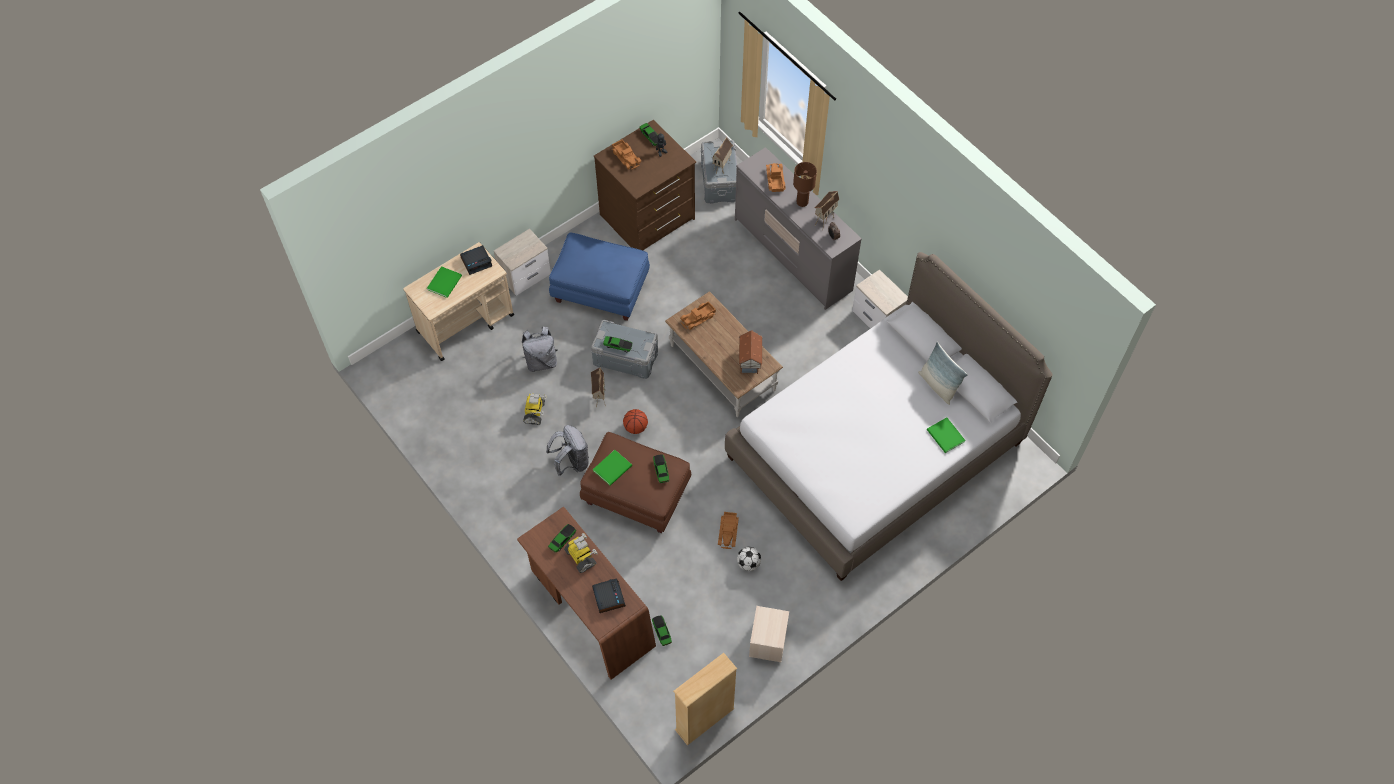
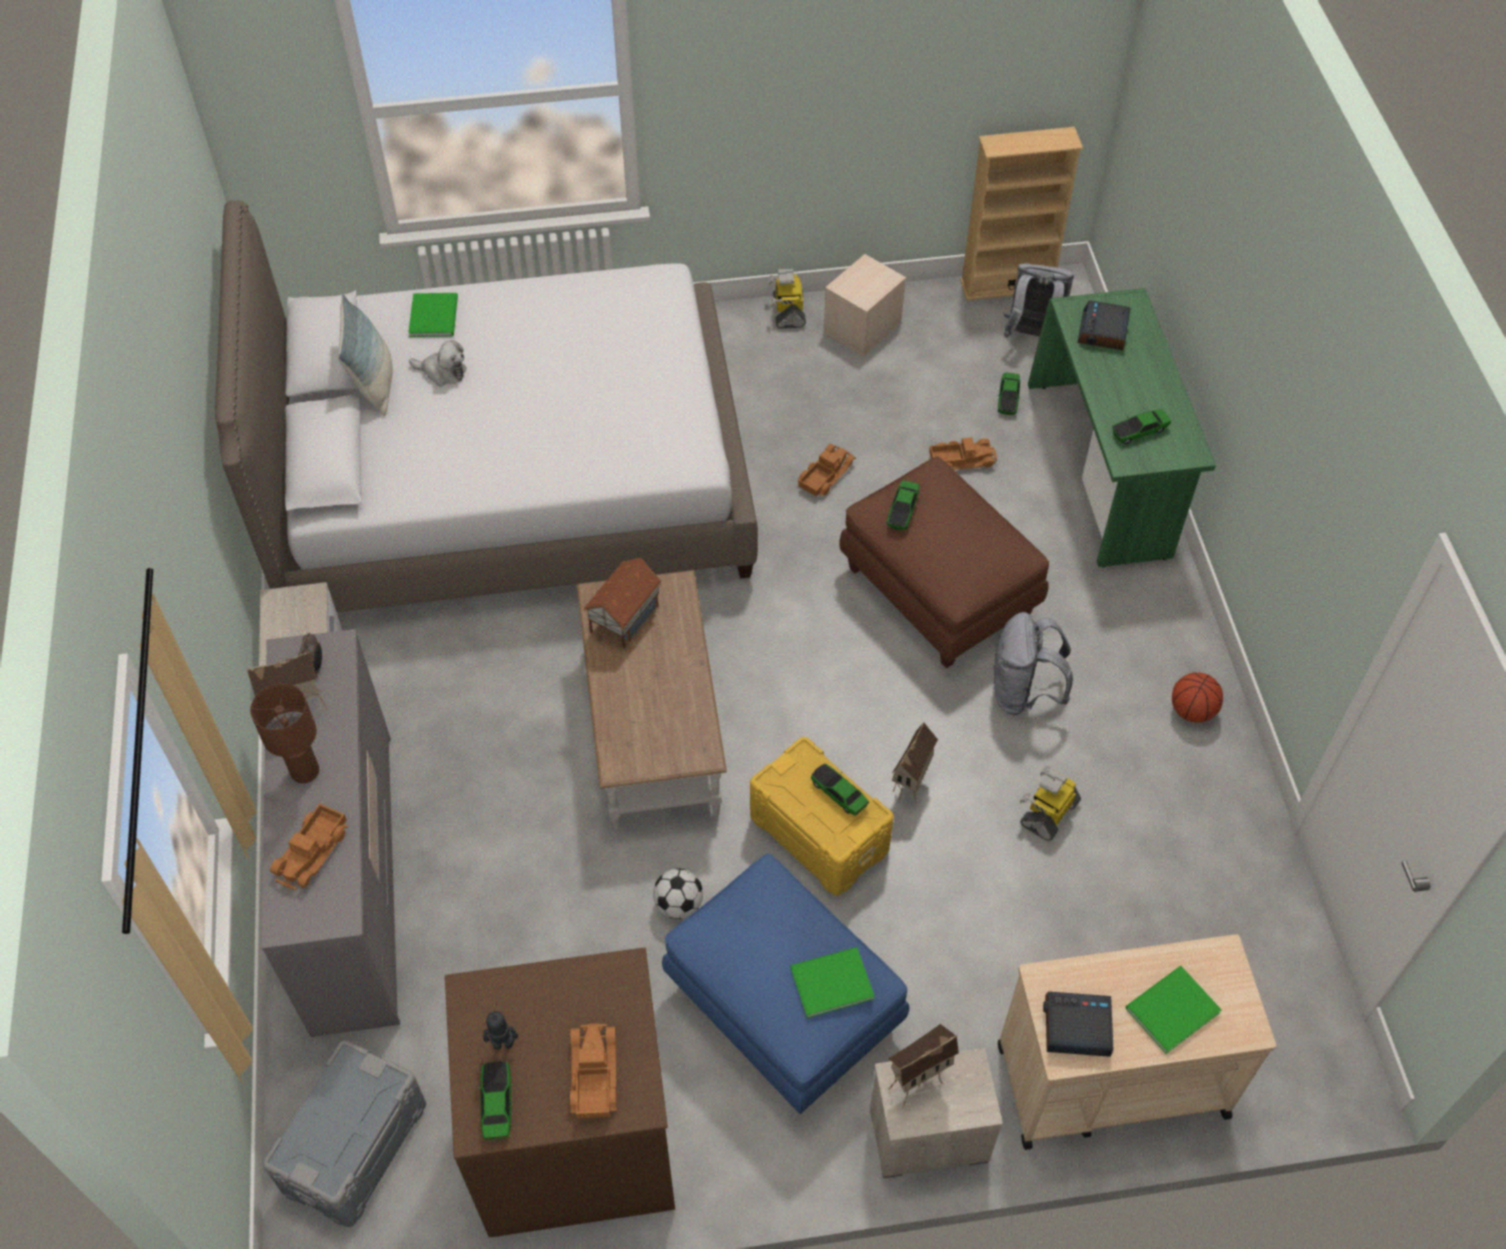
camera: 150 degrees left, 5 degrees down
brown desk [517,507,656,680] -> green desk [1028,288,1216,567]
grey backpack [522,326,558,372] -> grey backpack moved to [1004,263,1074,338]
toy robot [564,533,598,573] -> toy robot moved to [768,269,806,329]
grey storage box [591,320,658,379] -> yellow storage box [750,737,894,896]
green book [593,450,632,486] -> green book moved to [790,947,875,1018]
basketball [623,409,648,434] -> basketball moved to [1172,672,1223,723]
toy truck [680,301,716,330] -> toy truck moved to [929,437,997,470]
toy house [712,137,733,174] -> toy house moved to [888,1024,959,1108]
football [737,547,761,571] -> football moved to [653,868,703,919]
none -> plush toy [409,340,466,387]

